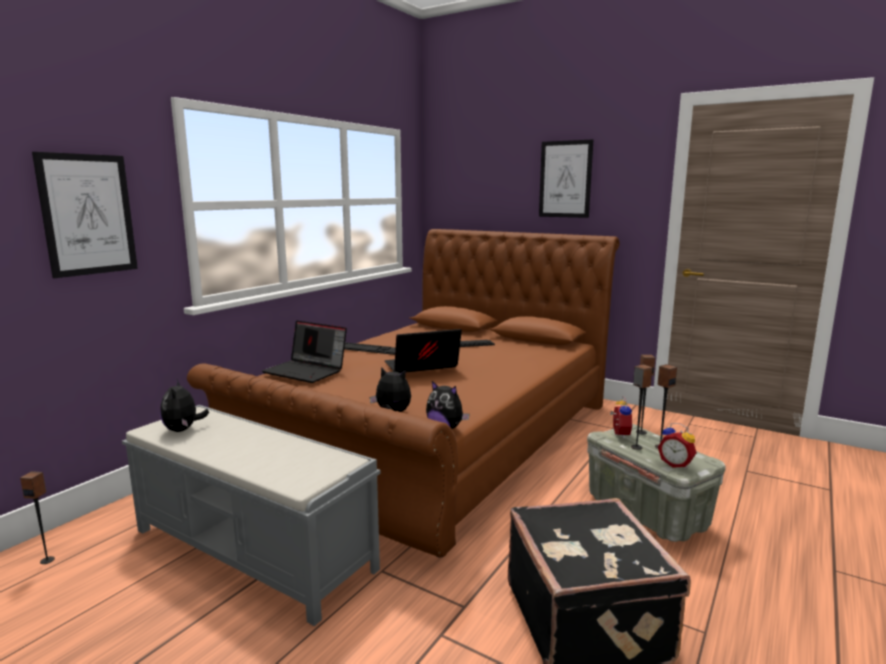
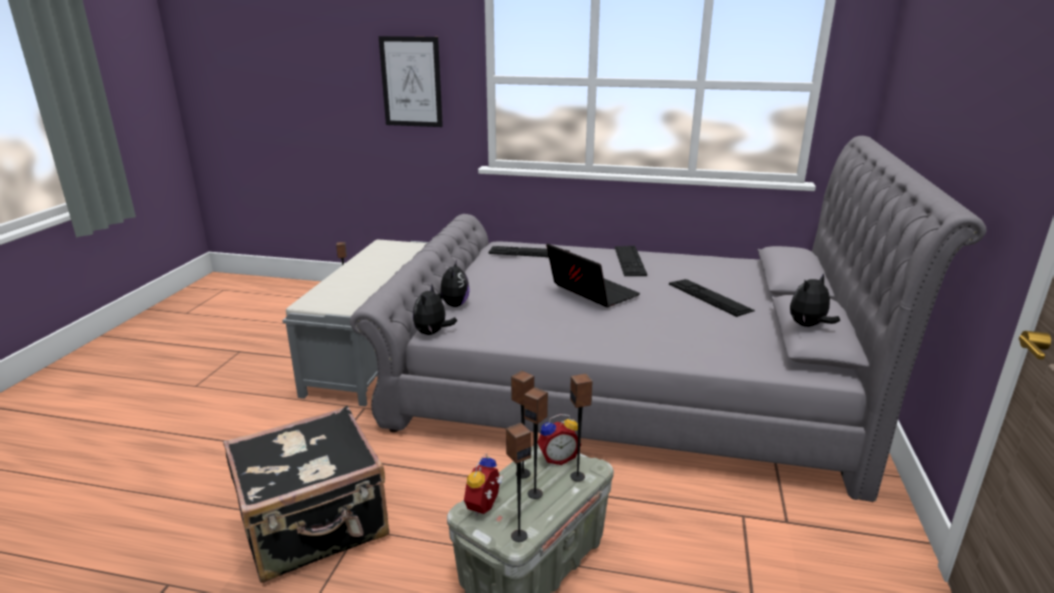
camera: 70 degrees right, 10 degrees up
plush toy [160,380,209,432] -> plush toy moved to [790,273,840,327]
brown bed [187,229,620,558] -> grey bed [349,136,986,502]
laptop [262,321,347,383] -> keyboard [488,246,570,257]
picture [539,140,593,218] -> none
none -> speaker [506,423,531,542]

